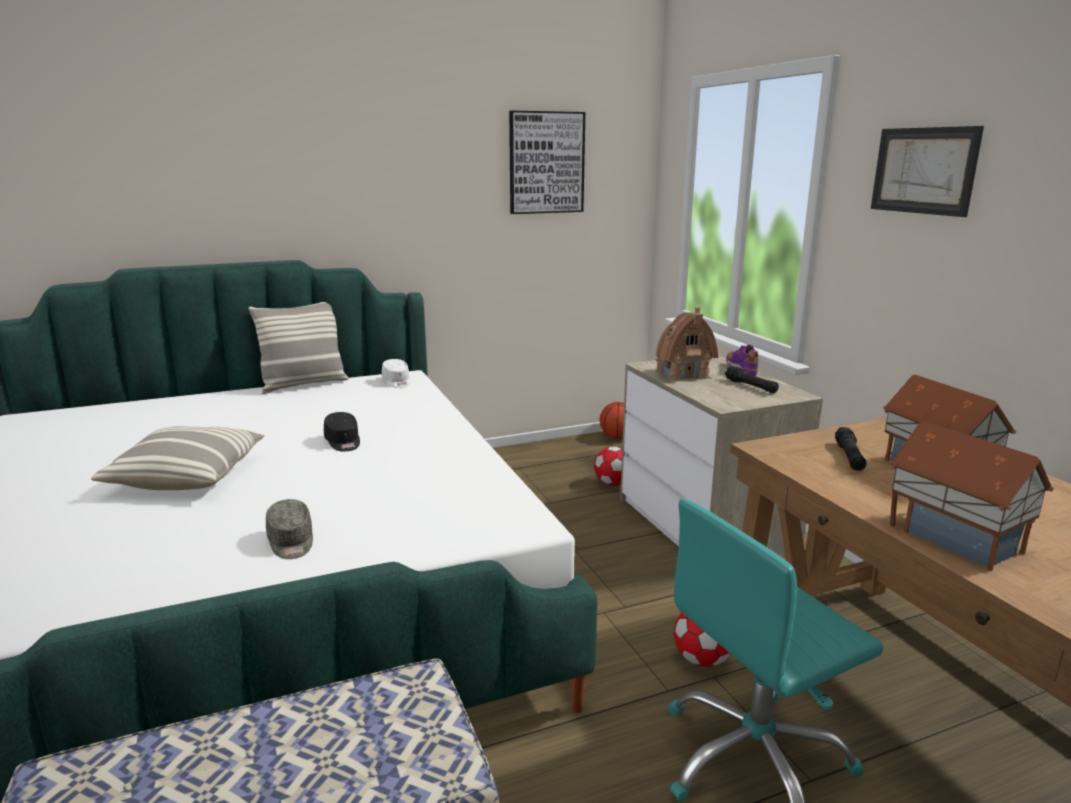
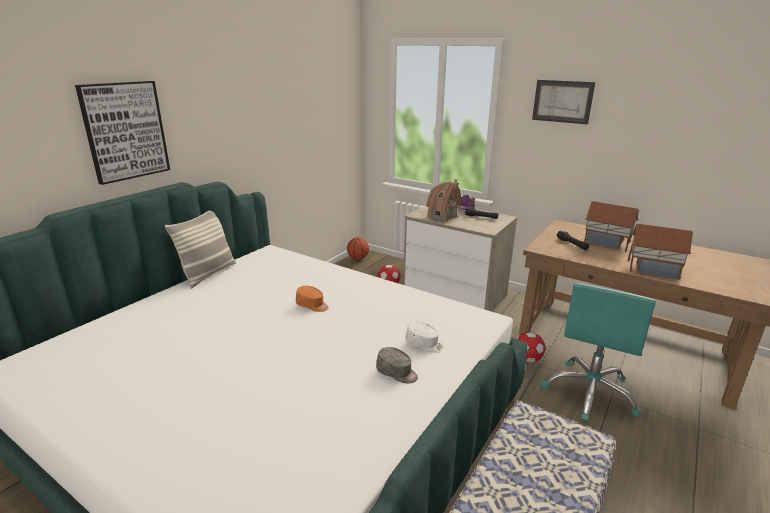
camera: 35 degrees left, 5 degrees up
pillow [91,426,265,490] -> none
black cap [324,412,360,452] -> orange cap [296,286,329,312]
white cap [382,359,411,388] -> white cap moved to [405,321,445,353]
picture [509,111,585,214] -> picture moved to [75,81,170,185]

